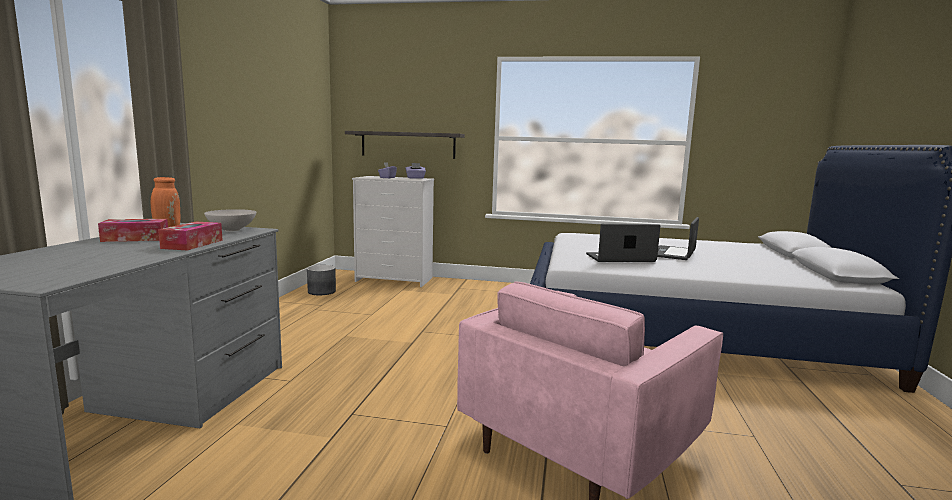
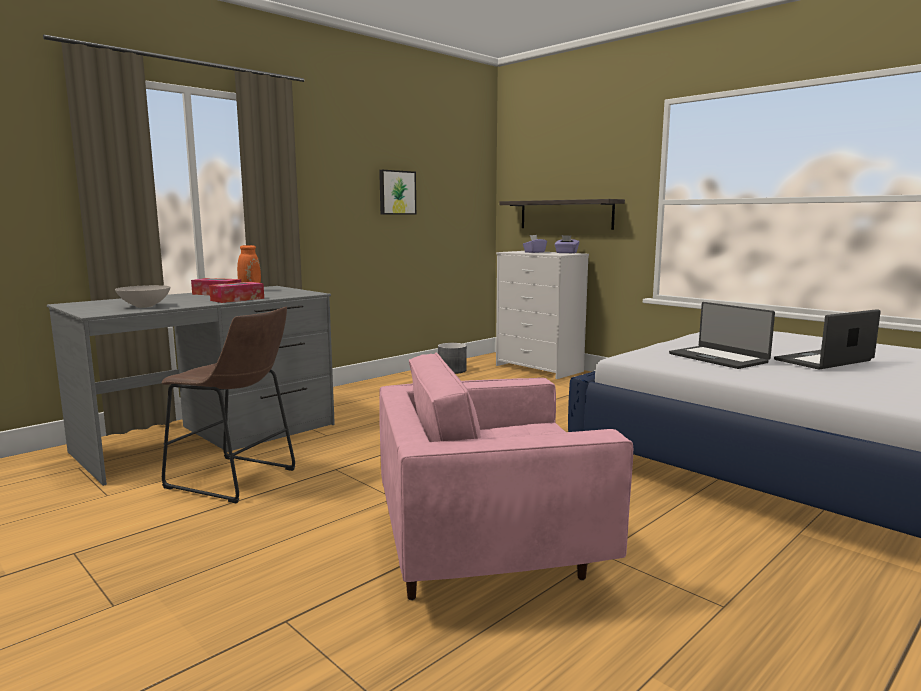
camera: 35 degrees right, 0 degrees up
white bowl [204,209,256,231] -> white bowl moved to [115,285,170,308]
laptop [586,224,660,262] -> laptop turned 150 degrees counterclockwise [669,302,775,369]
none -> brown stool [161,306,295,503]
none -> picture [379,170,416,215]

